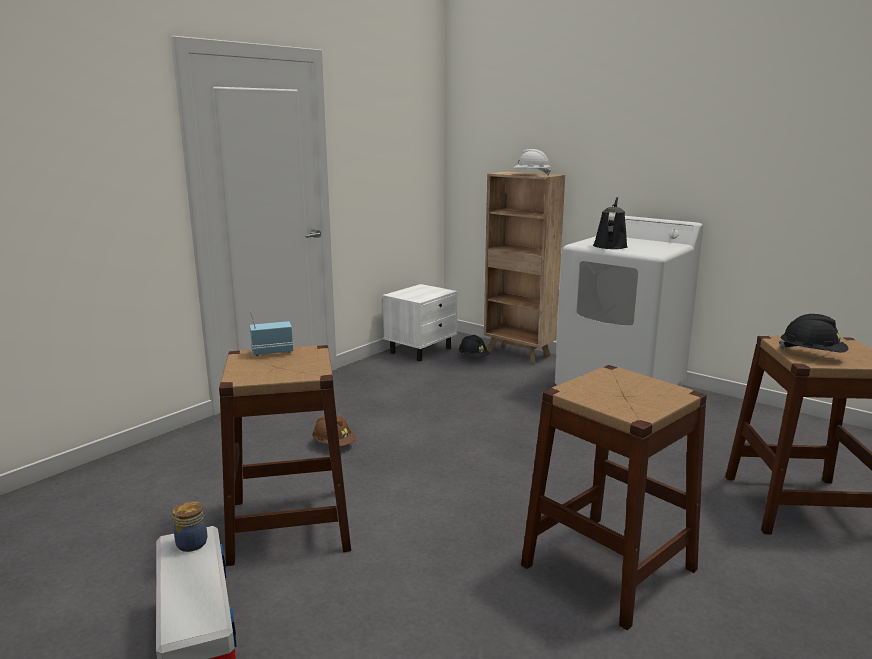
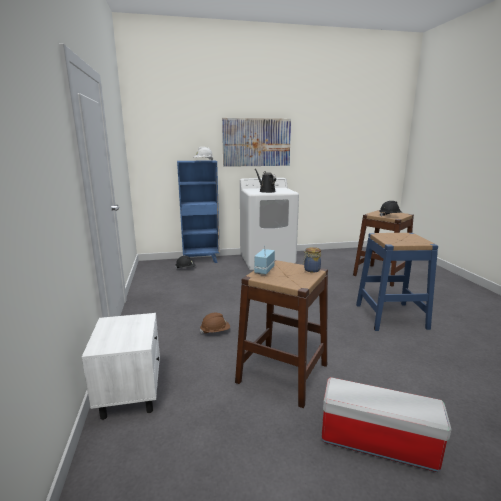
camera: 50 degrees left, 0 degrees up
jar [172,501,207,552] -> jar moved to [303,247,321,273]
white nightstand [382,284,458,361] -> white nightstand moved to [82,313,160,420]
brown bookcase [484,172,565,364] -> blue bookcase [177,160,220,263]
brown stool [521,365,707,630] -> blue stool [356,233,438,331]
none -> picture [222,118,291,167]

